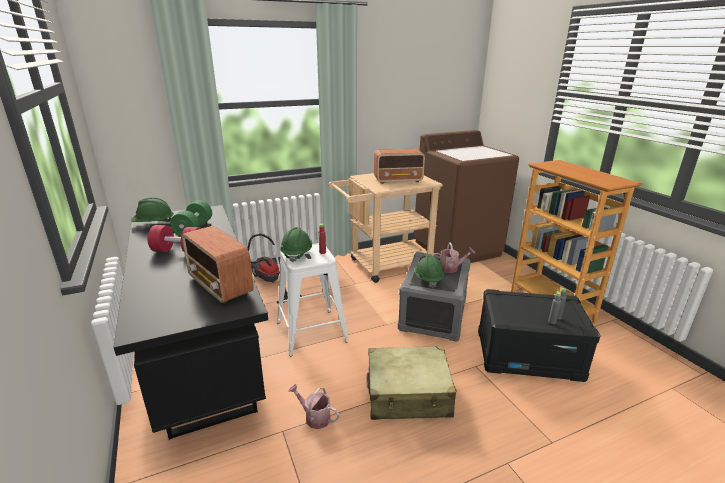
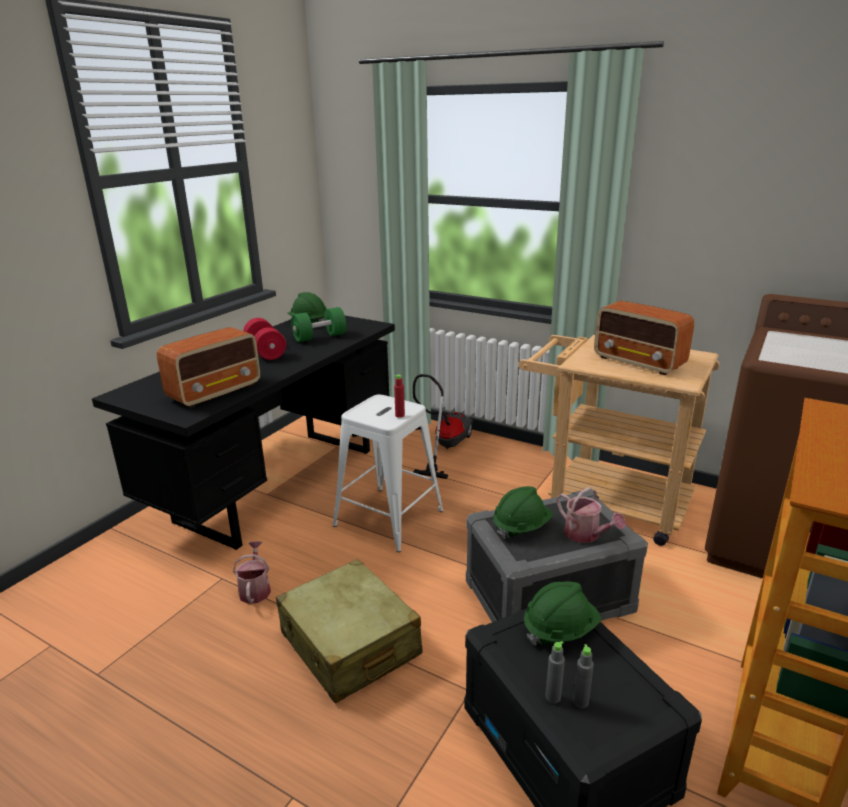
camera: 55 degrees right, 0 degrees up
radio [182,226,254,304] -> radio turned 150 degrees counterclockwise [157,327,260,408]
green hard hat [280,227,312,262] -> green hard hat moved to [524,581,601,646]

